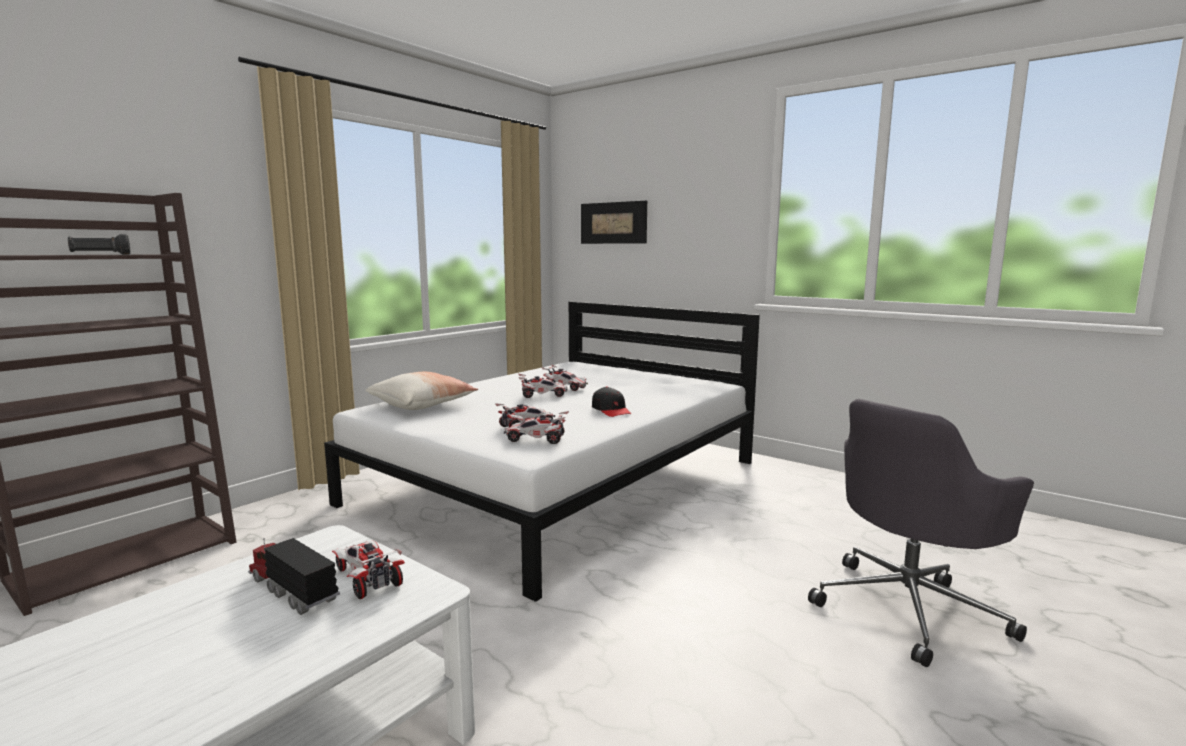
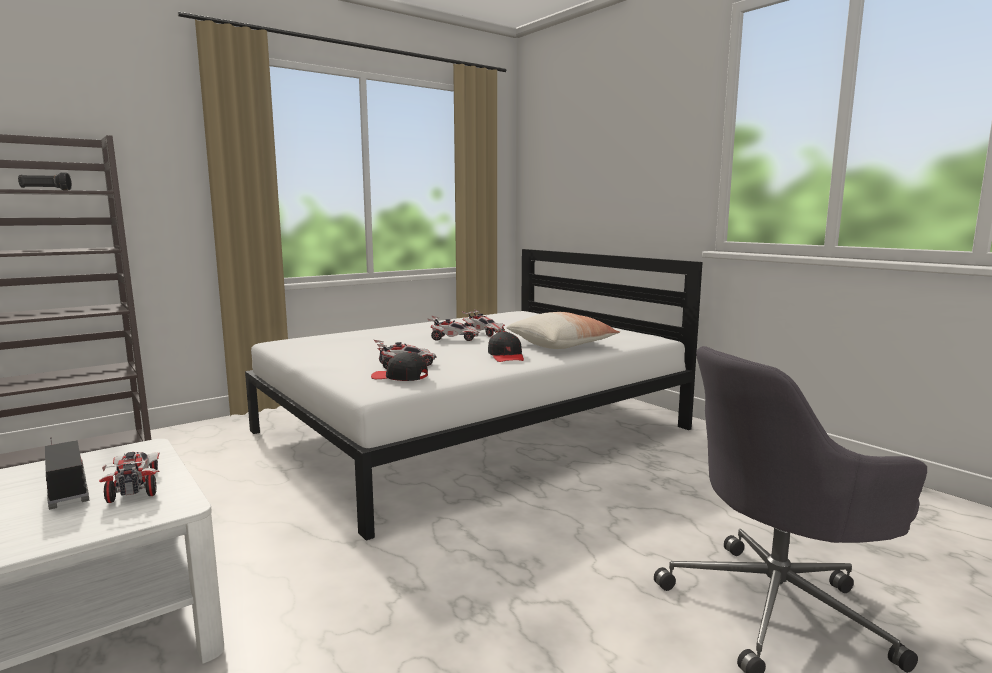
camera: 15 degrees right, 0 degrees up
pillow [366,372,478,410] -> pillow moved to [506,312,620,349]
toy car [504,411,569,444] -> black cap [371,352,428,381]
picture [581,201,647,244] -> none

